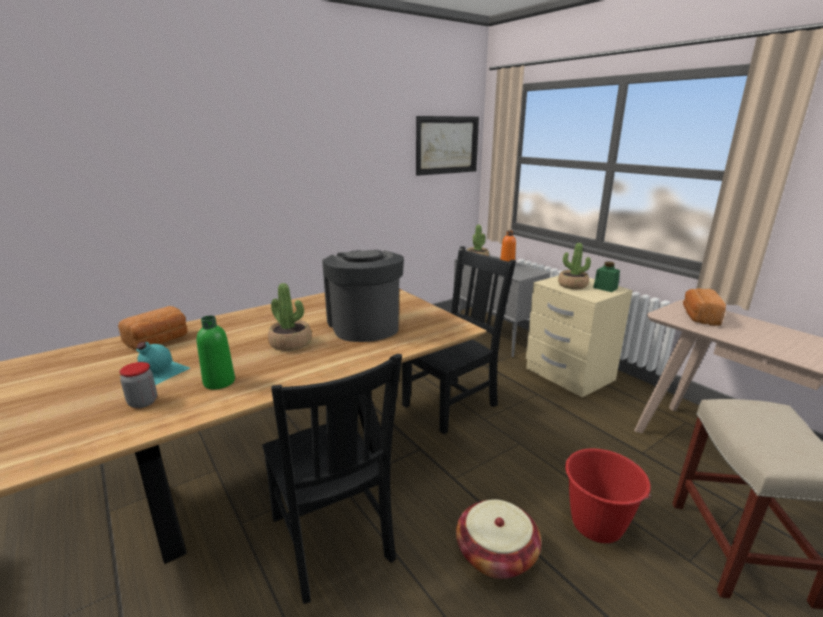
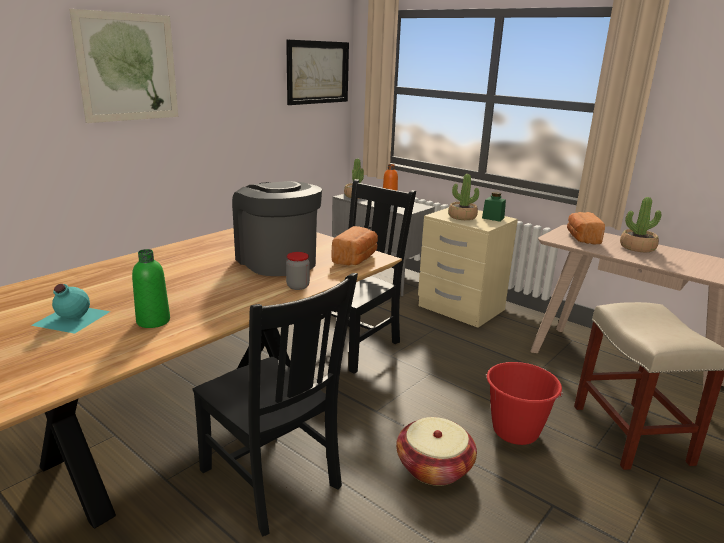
camera: 15 degrees left, 0 degrees up
bread [118,306,188,349] -> bread moved to [332,226,378,265]
jar [119,362,157,408] -> jar moved to [286,252,310,290]
potted plant [268,283,312,351] -> potted plant moved to [620,197,662,252]
none -> picture [69,9,178,123]

